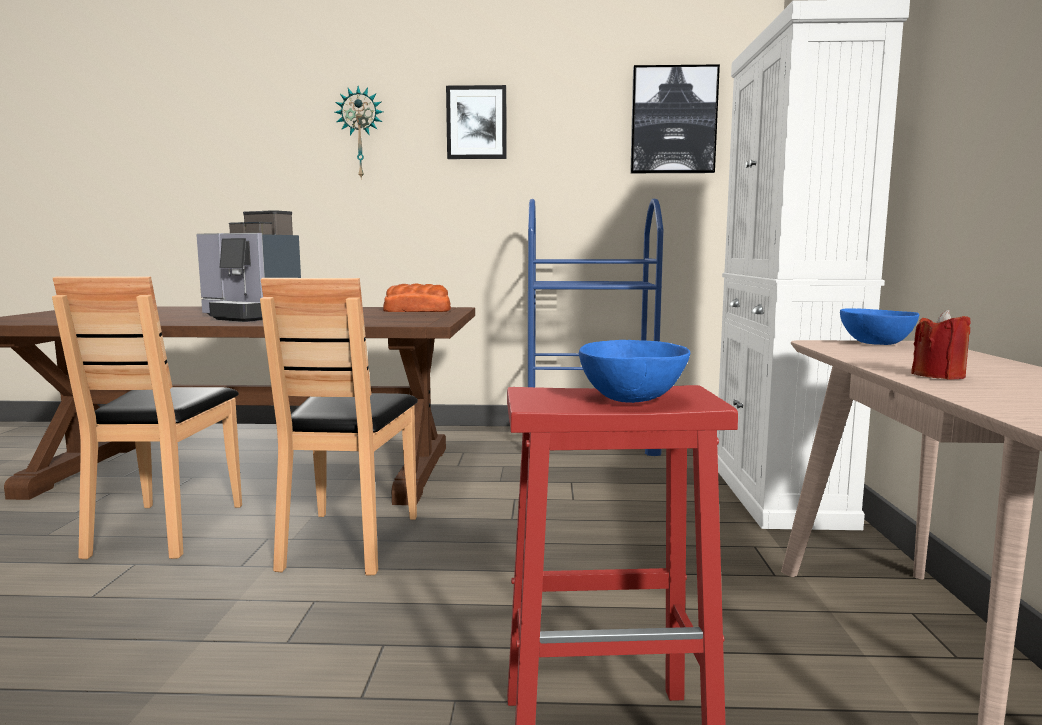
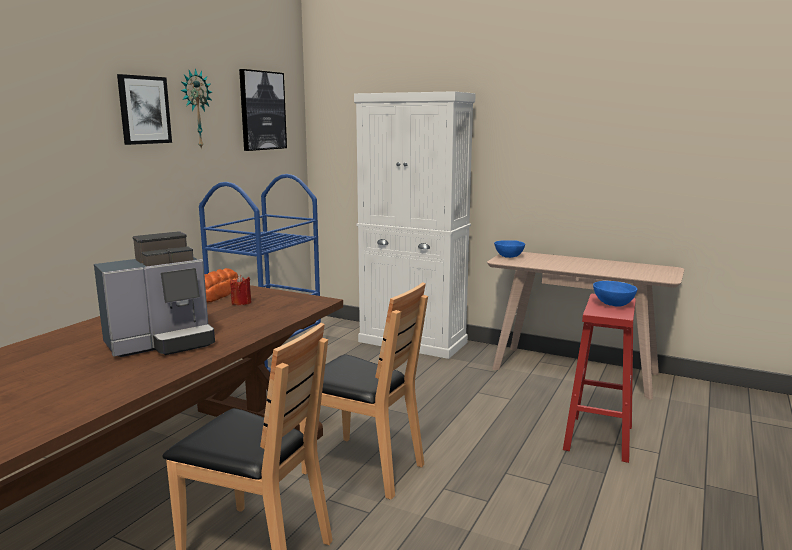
camera: 65 degrees left, 5 degrees up
wall clock [334,86,383,180] -> wall clock moved to [180,68,212,149]
red candle [911,310,971,379] -> red candle moved to [230,275,251,305]

